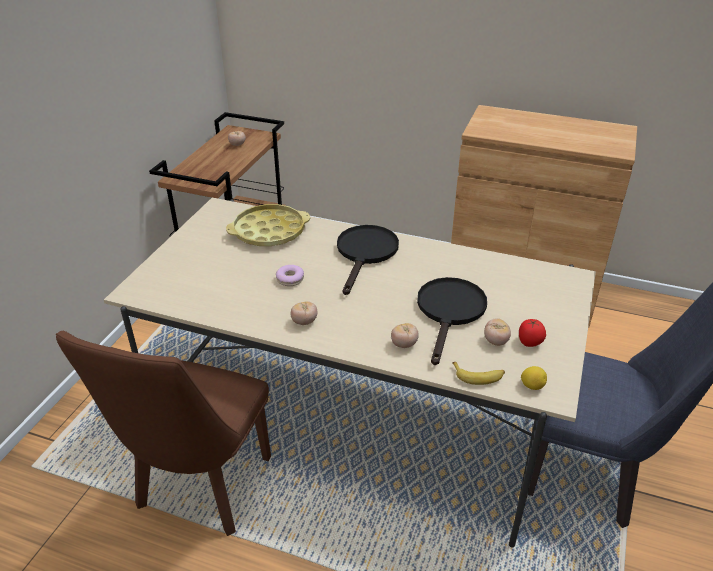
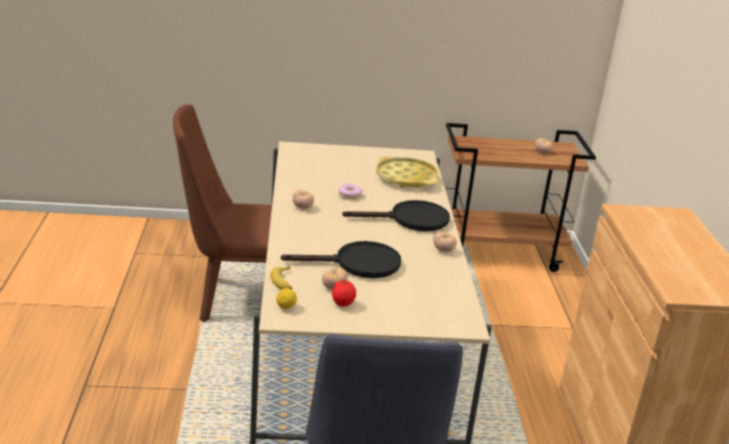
camera: 65 degrees right, 10 degrees down
tomato [391,323,419,348] -> tomato moved to [433,231,457,252]

